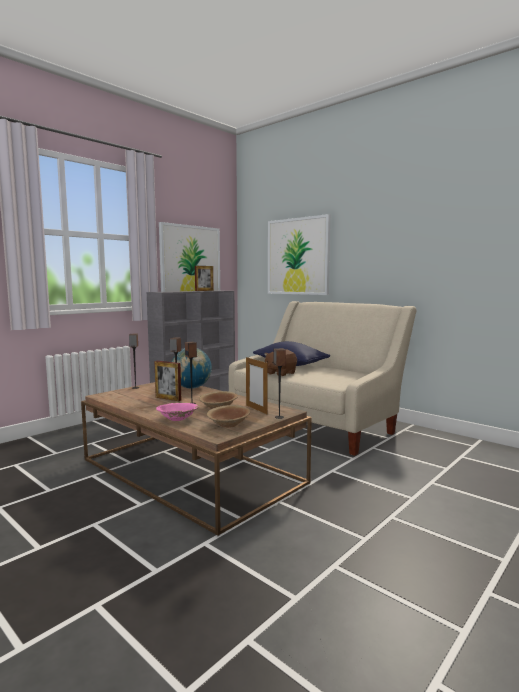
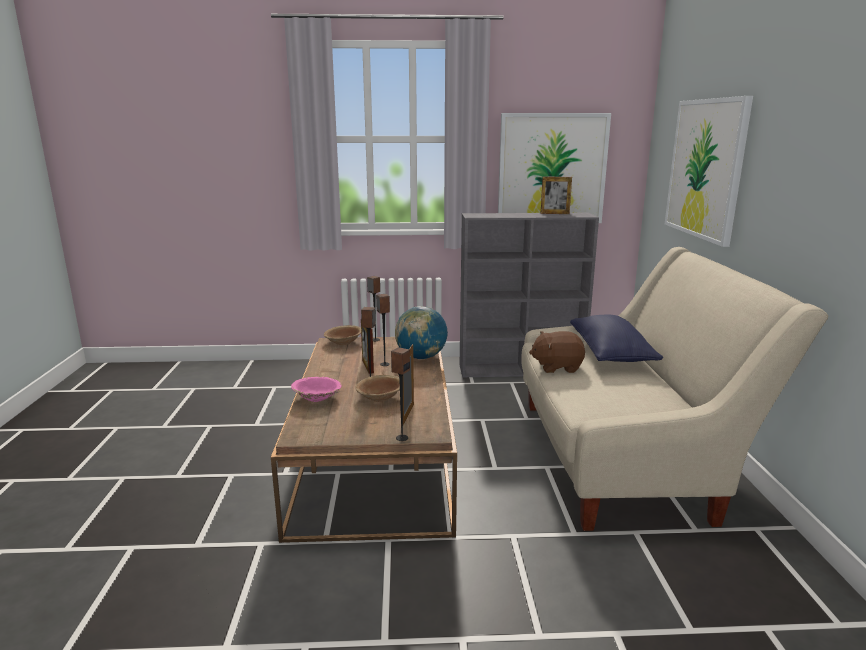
camera: 45 degrees right, 10 degrees up
brown bowl [207,405,251,428] -> brown bowl moved to [324,325,361,345]

